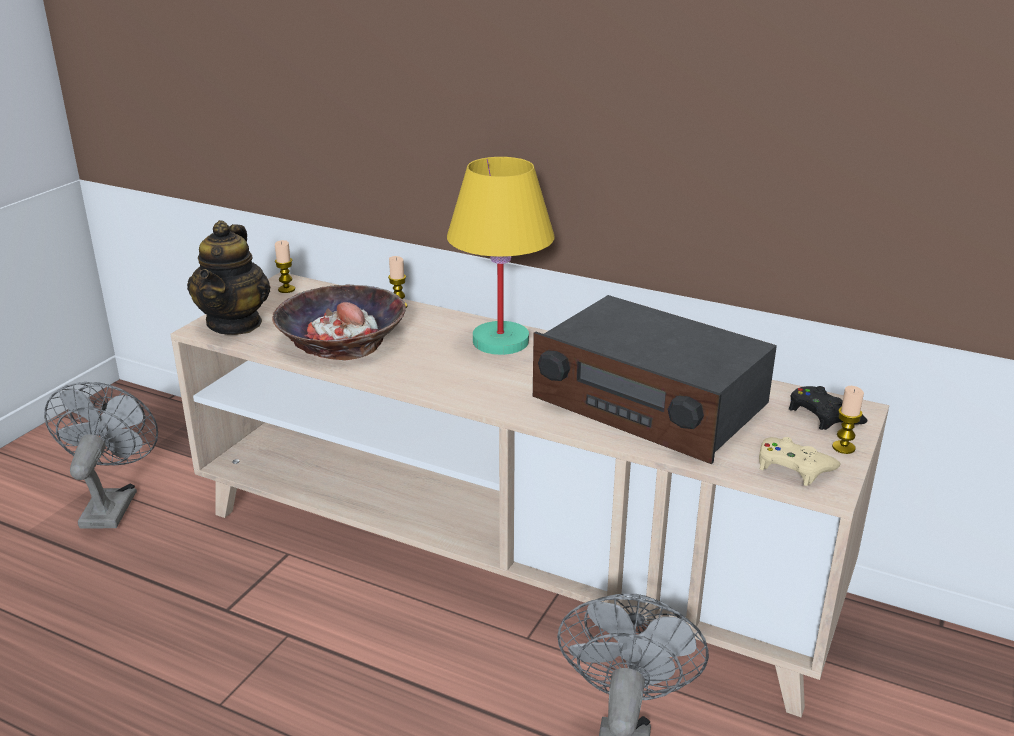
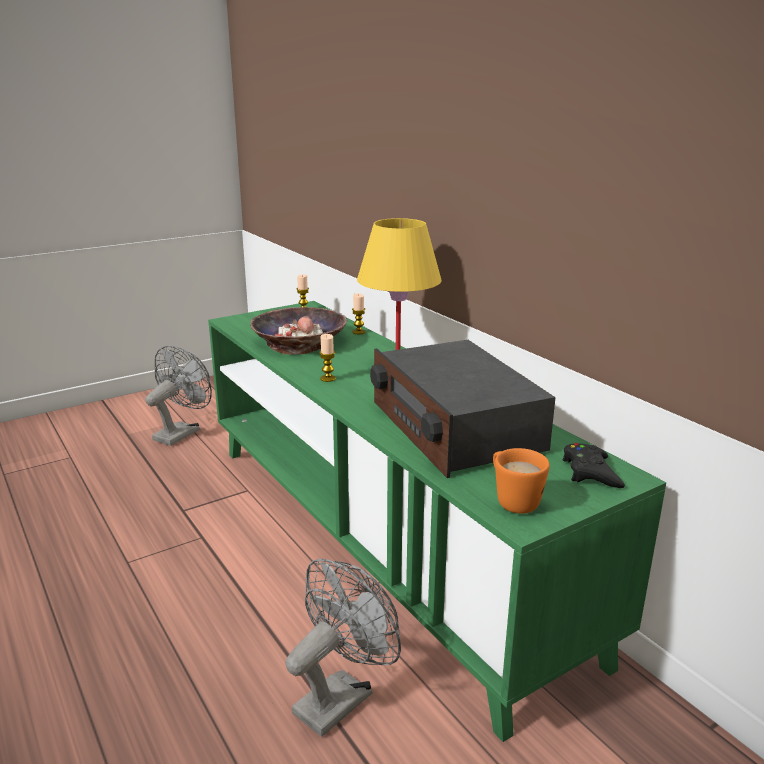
camera: 30 degrees right, 5 degrees down
beige tv stand [171,273,889,717] -> green tv stand [208,301,666,742]
teapot [187,220,270,335] -> none
beige game controller [759,437,841,486] -> orange mug [493,448,550,514]
candle [832,386,864,454] -> candle moved to [319,334,336,382]

